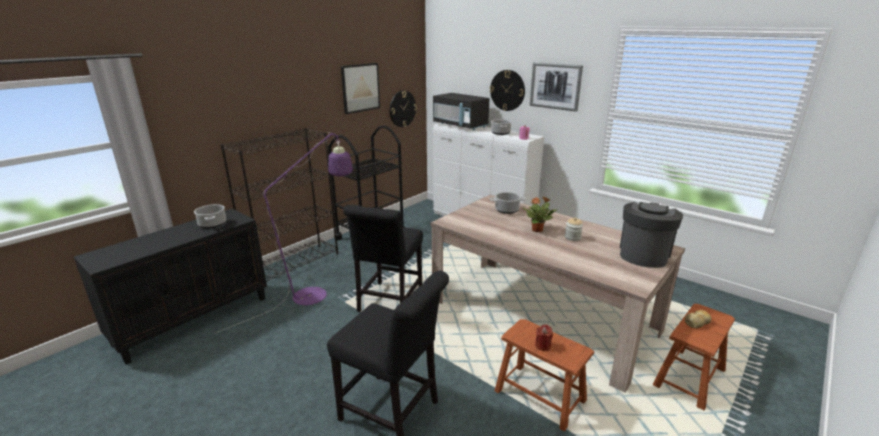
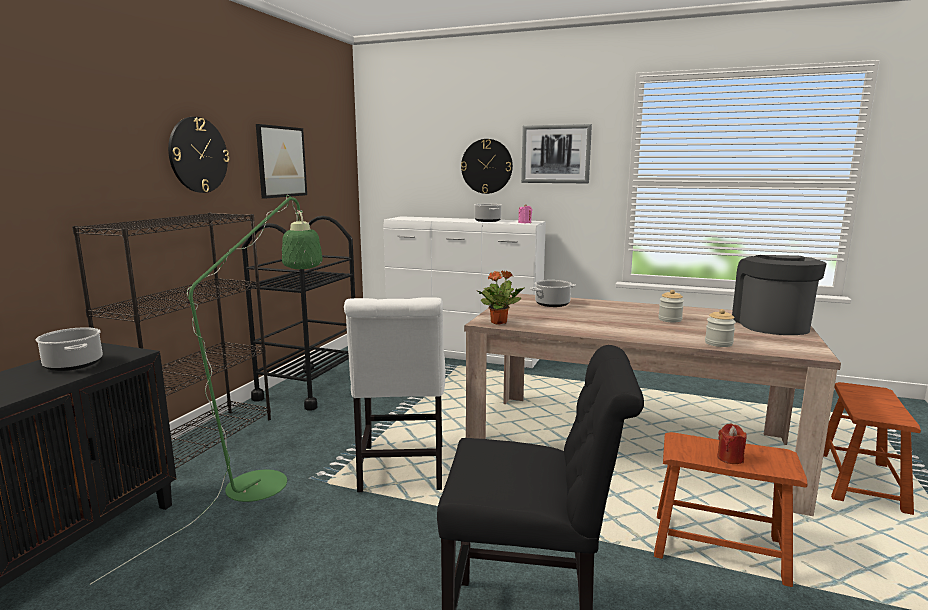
camera: 20 degrees left, 10 degrees down
purple floor lamp [216,132,353,333] -> green floor lamp [90,195,323,585]
black chair [343,205,423,312] -> white chair [344,297,445,492]
wall clock [390,90,417,127] -> wall clock moved to [168,117,229,193]
black microwave [433,93,489,130] -> none
potted plant [523,196,557,232] -> potted plant moved to [476,270,525,325]
bread [685,310,711,328] -> none
none -> jar [705,309,736,347]

